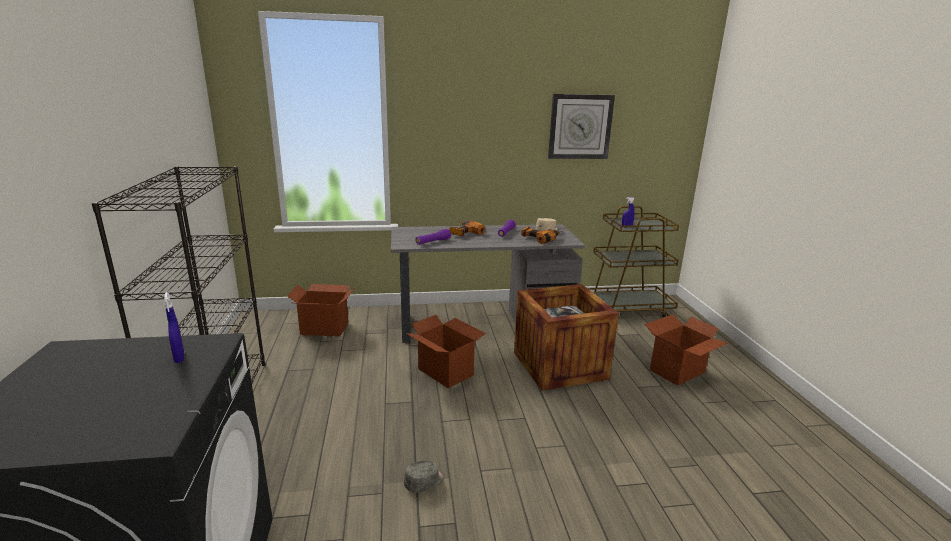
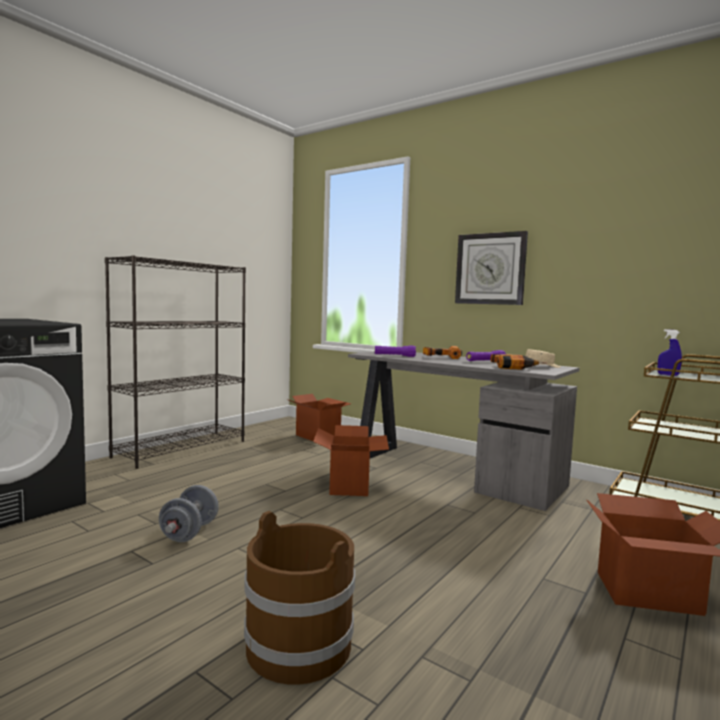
camera: 45 degrees right, 15 degrees down
blue spray bottle [164,292,184,363] -> none
grey cap [404,461,445,493] -> grey dumbbell [159,485,219,542]
crate [514,284,619,391] -> none
wall clock [548,94,615,159] -> wall clock moved to [455,231,528,305]
none -> brown bucket [244,511,355,685]

